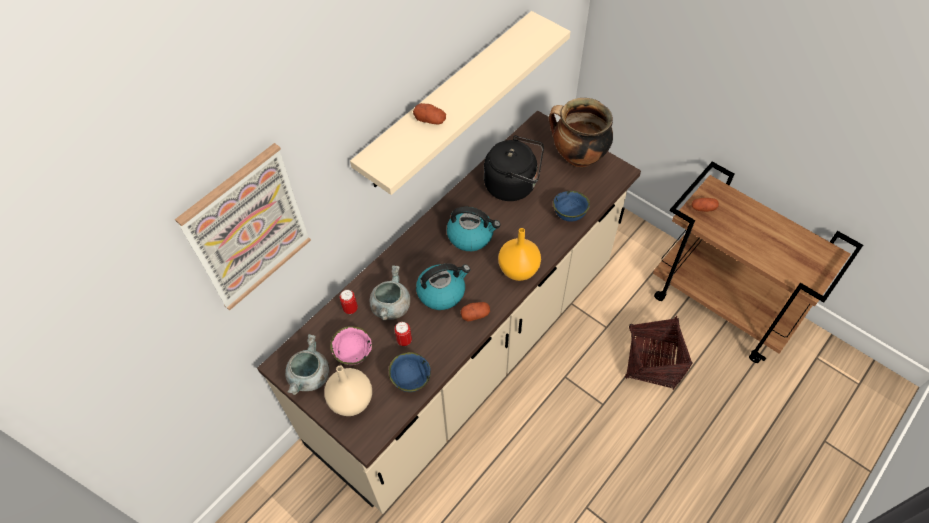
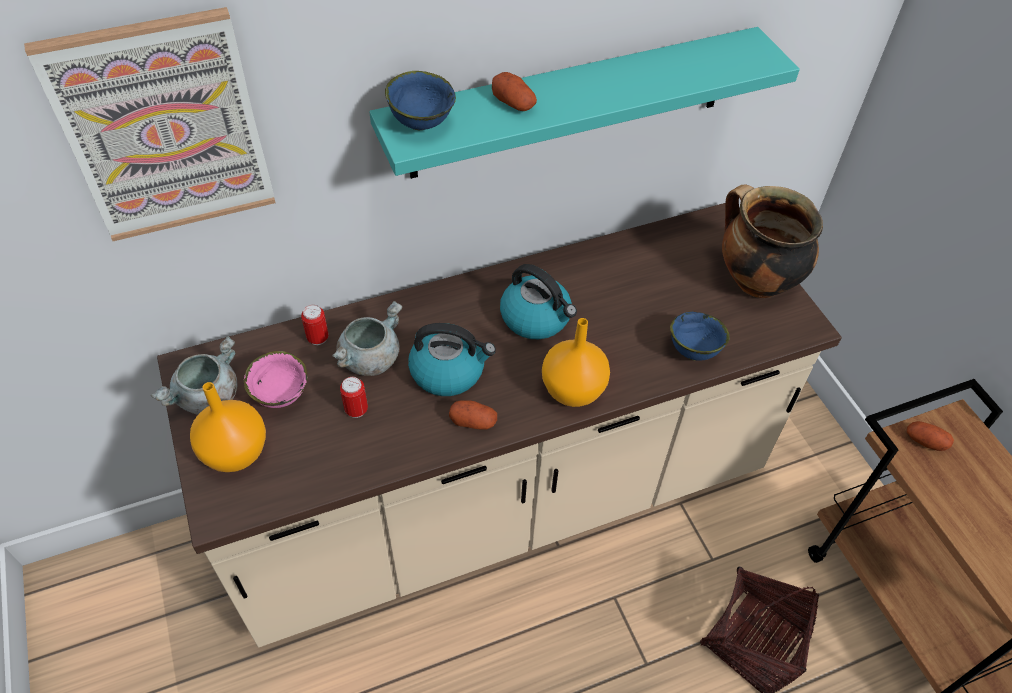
camera: 25 degrees right, 5 degrees down
beige vase [324,366,372,416] -> orange vase [190,382,266,472]
beige shelf [350,11,571,195] -> turquoise shelf [369,27,800,179]
blue bowl [389,352,431,392] -> blue bowl moved to [385,71,456,130]
black kettle [484,135,544,201] -> none

